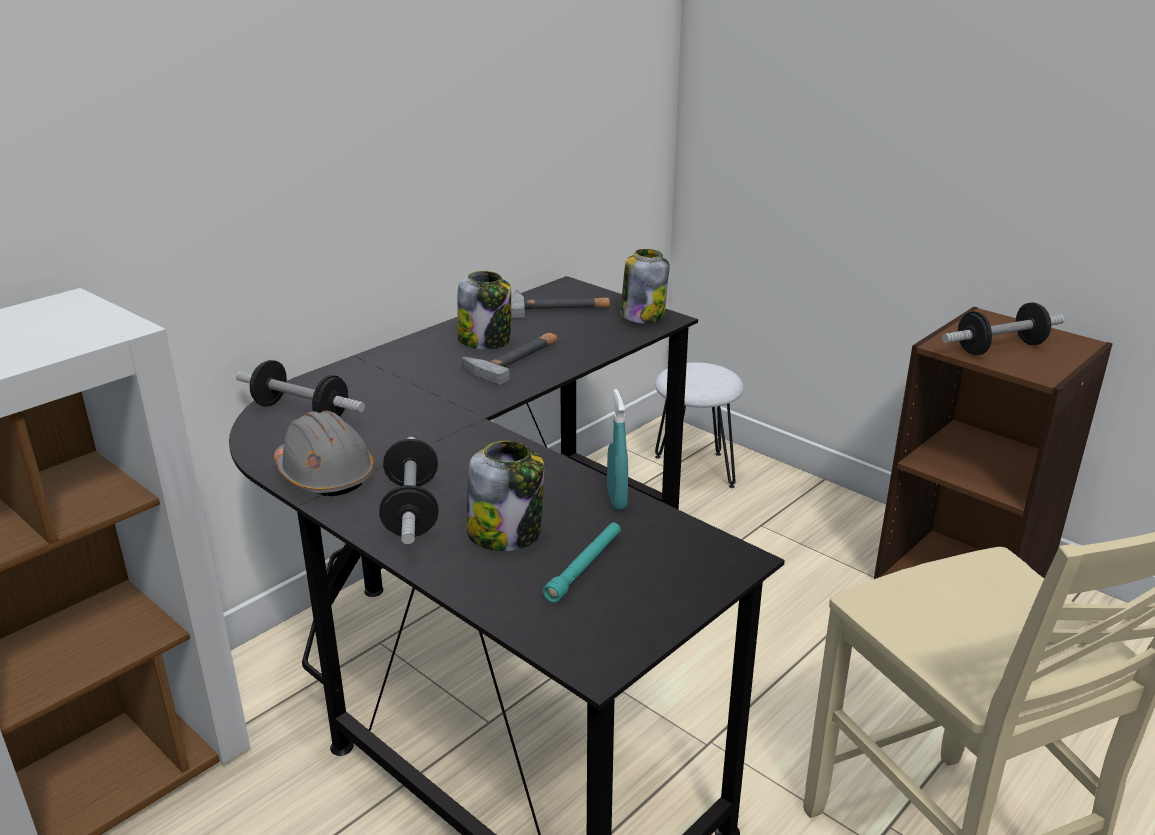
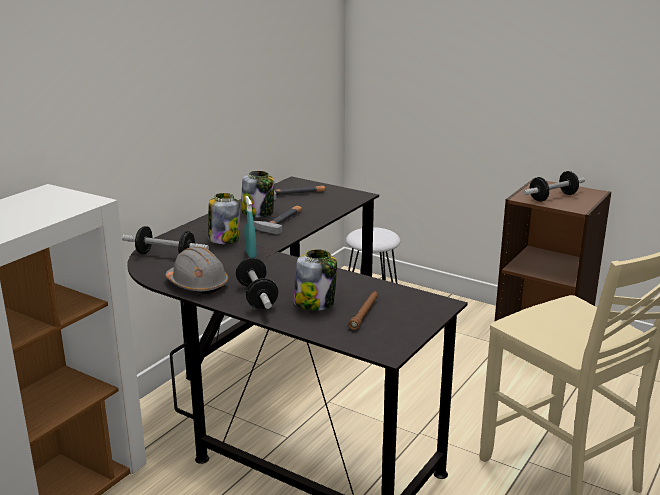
camera: 10 degrees left, 5 degrees down
turquoise flashlight [543,522,621,603] -> brown flashlight [348,291,378,330]
turquoise spray bottle [607,389,628,510] -> turquoise spray bottle moved to [244,196,256,258]
jar [621,249,670,323] -> jar moved to [208,193,240,244]

